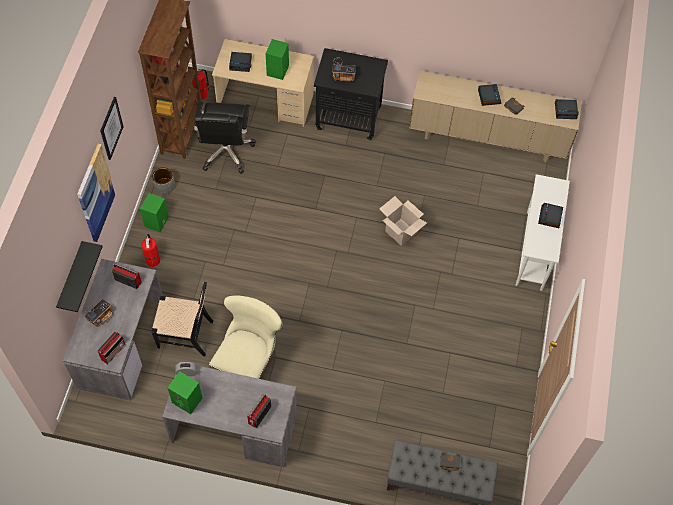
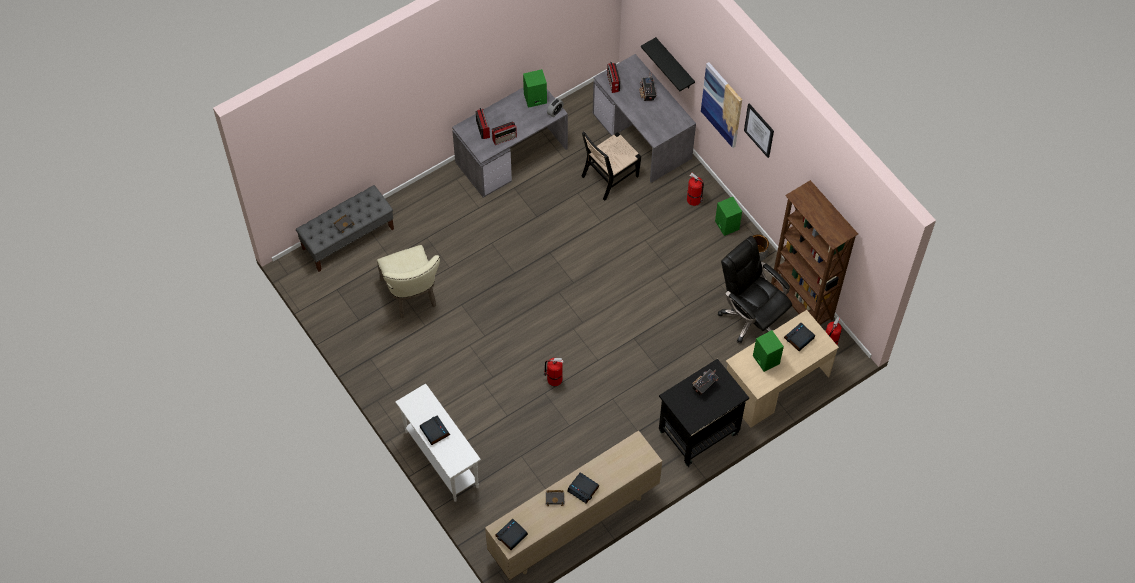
camera: 135 degrees right, 0 degrees up
radio [112,264,141,289] -> radio moved to [492,121,517,145]
beige chair [209,295,282,379] -> beige chair moved to [377,245,440,318]
cardboard box [379,196,427,246] -> fire extinguisher [544,358,564,386]

